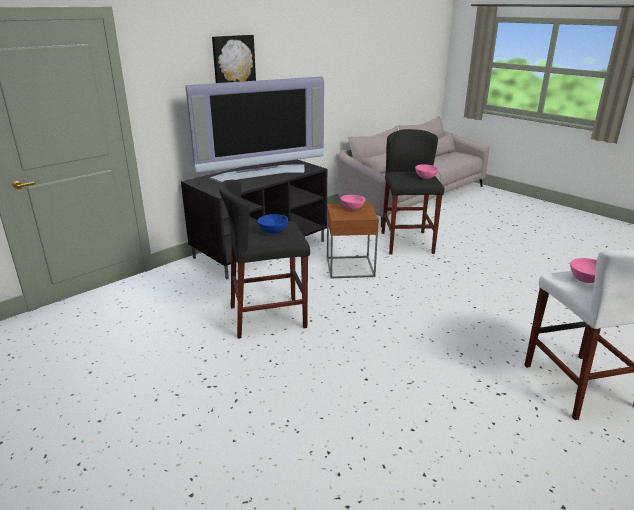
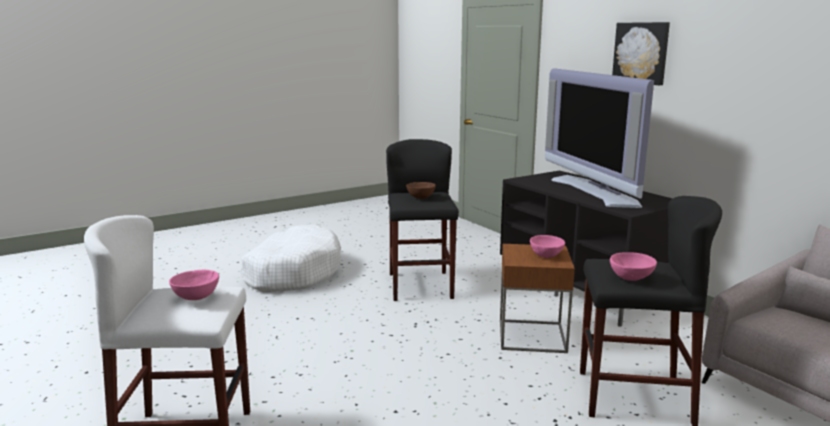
camera: 100 degrees right, 10 degrees down
blue bowl [258,214,288,234] -> brown bowl [406,182,436,199]
none -> white dog bed [241,224,341,292]

